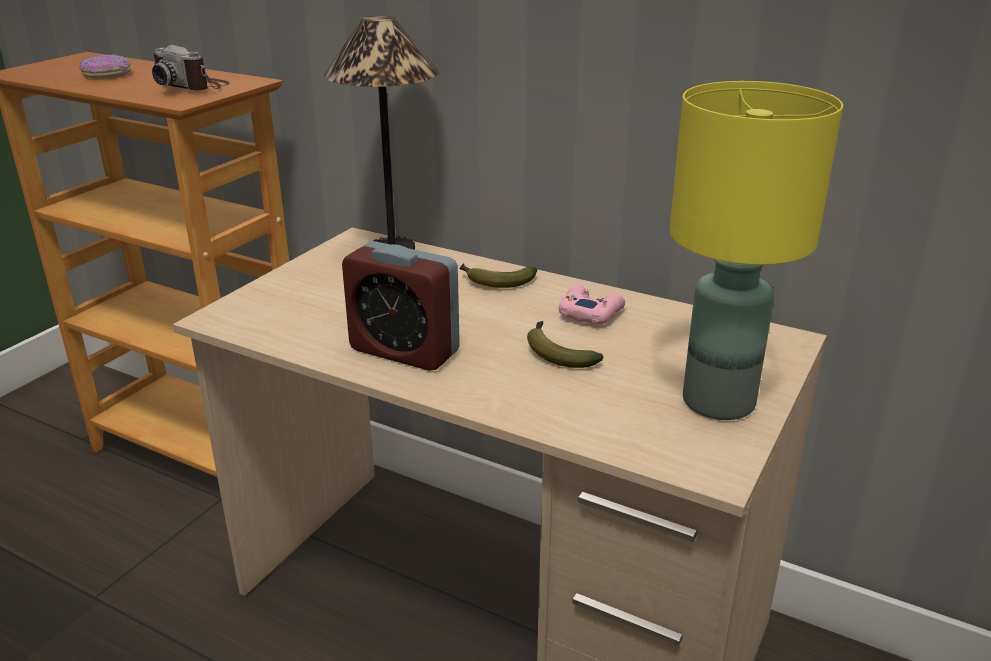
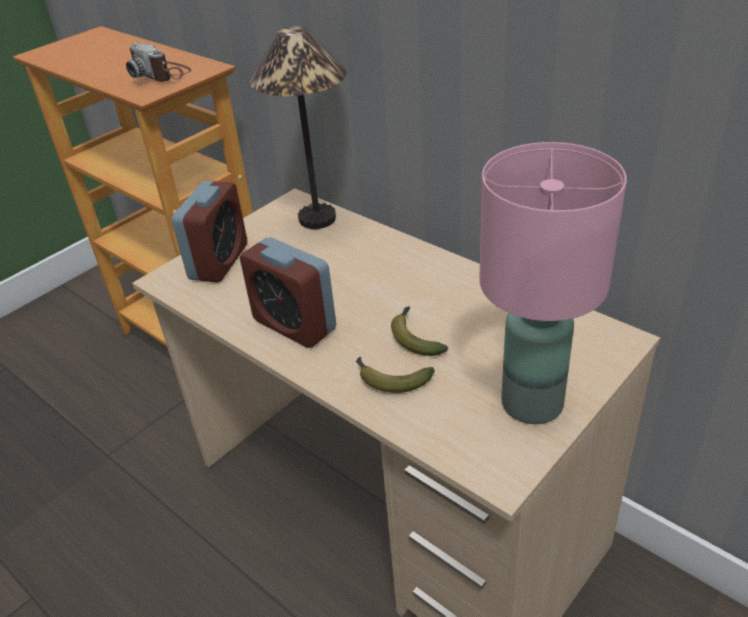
camera: 15 degrees right, 10 degrees up
donut [79,54,131,79] -> none
banana [459,264,537,288] -> banana moved to [356,357,435,393]
pink game controller [559,285,625,324] -> none
yellow table lamp [669,81,843,420] -> pink table lamp [480,142,627,424]
none -> alarm clock [172,181,247,283]

